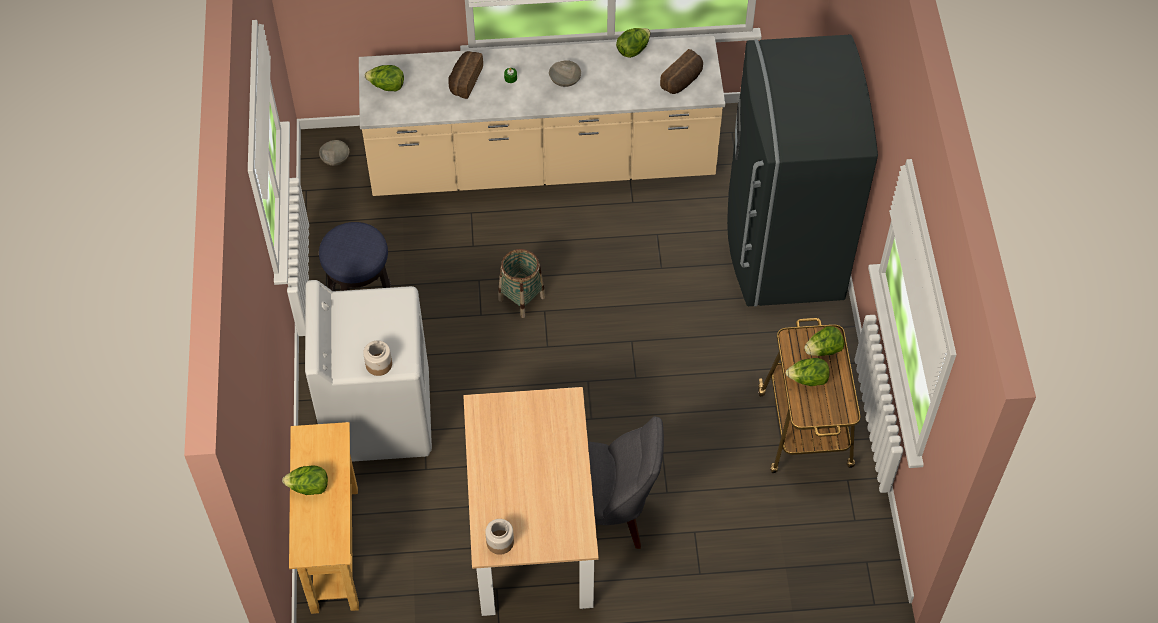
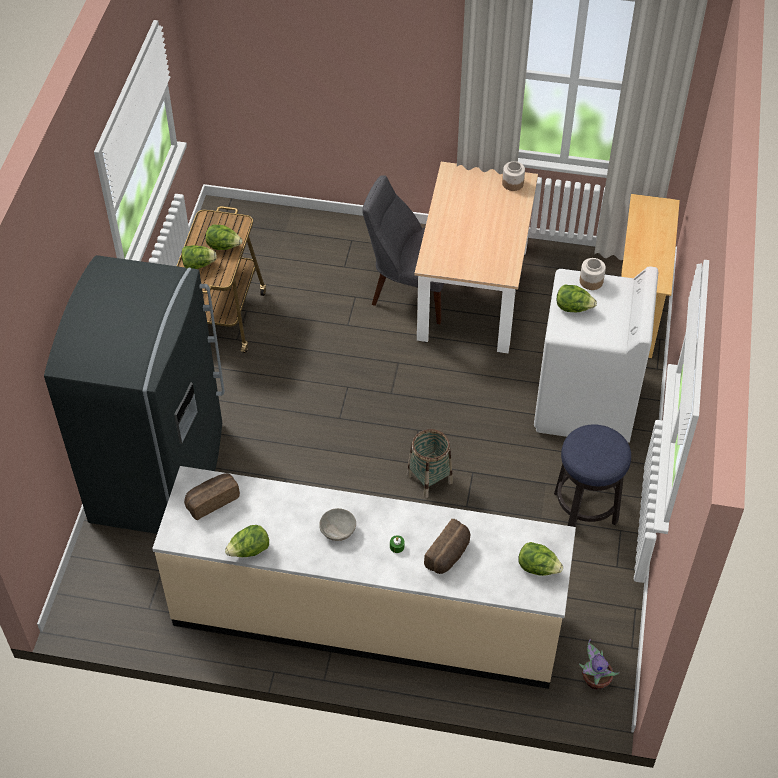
camera: 165 degrees left, 5 degrees down
lettuce [282,465,328,495] -> lettuce moved to [556,285,597,312]
grey bowl [319,140,349,166] -> potted plant [579,639,620,690]

